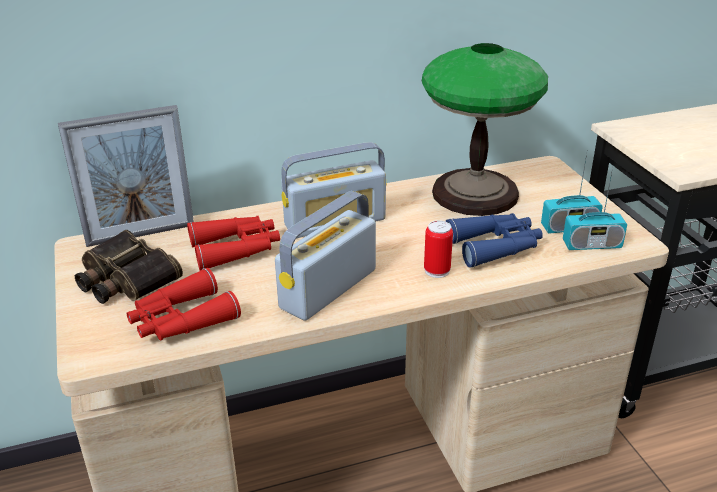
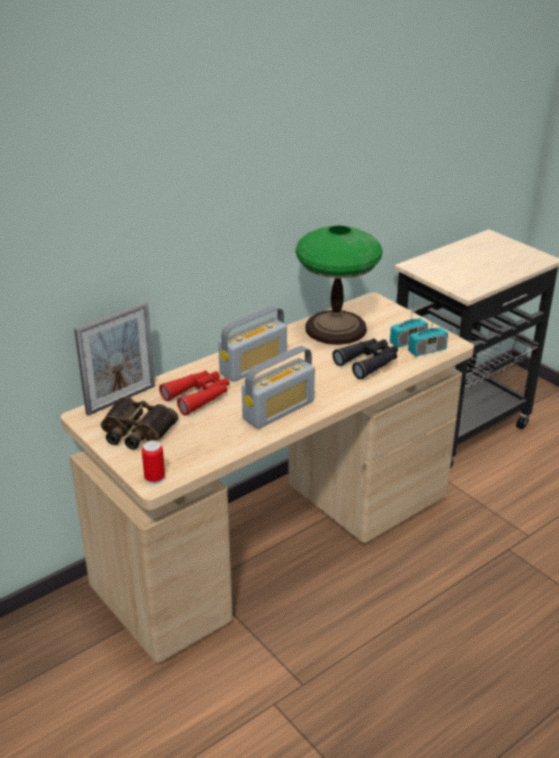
camera: 20 degrees left, 0 degrees up
red binoculars [127,268,241,341] -> none
radio [275,191,376,321] -> radio turned 150 degrees counterclockwise [242,346,315,429]
can [424,220,453,278] -> can moved to [142,440,165,484]
blue binoculars [445,213,543,268] -> black binoculars [332,338,398,379]

